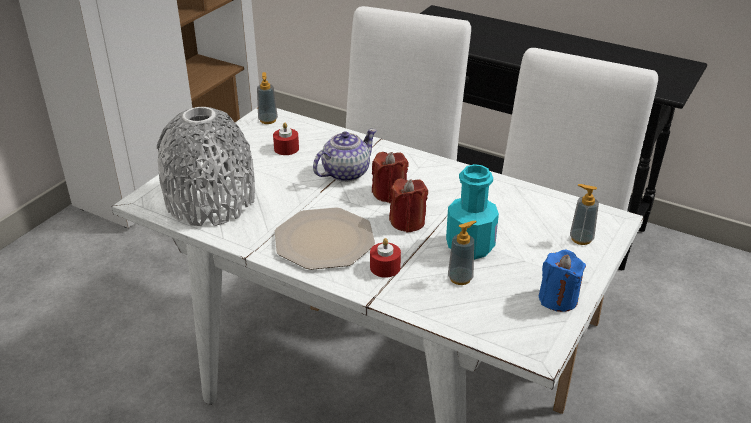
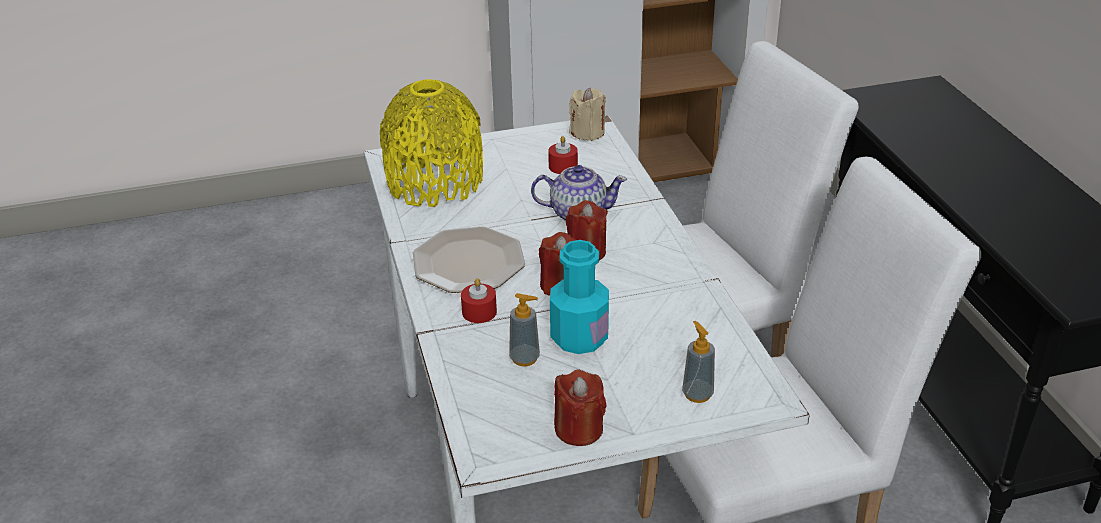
camera: 45 degrees right, 0 degrees up
grey vase [157,107,255,226] -> yellow vase [380,79,483,207]
soap dispenser [257,72,278,124] -> beige candle [569,88,606,141]
blue candle [539,250,586,312] -> red candle [554,370,606,446]

